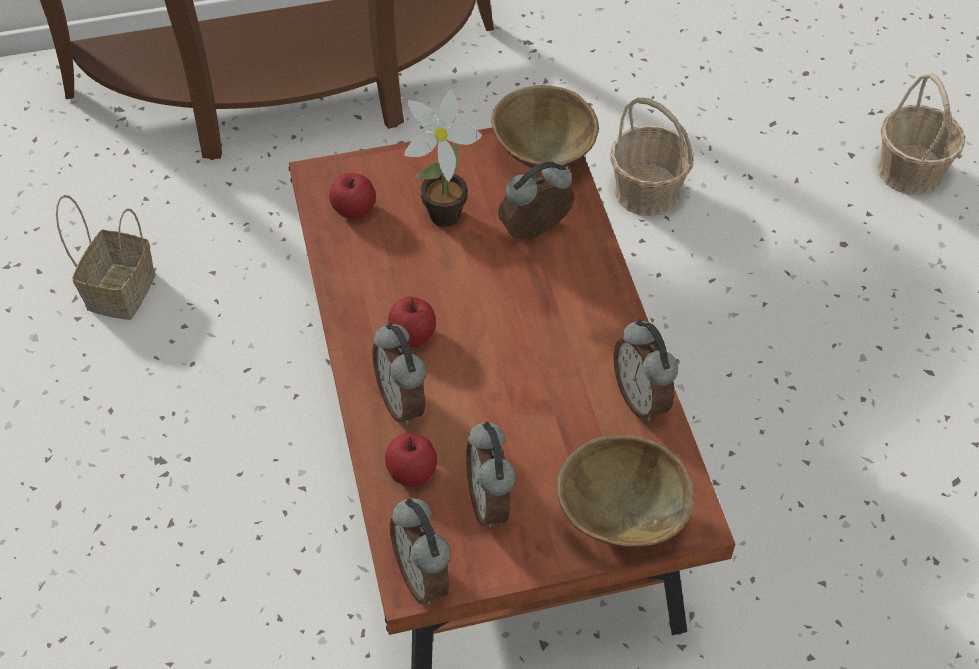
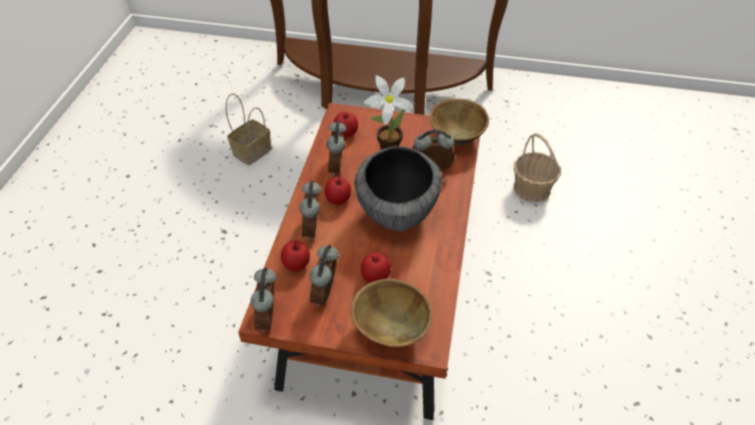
camera: 25 degrees right, 5 degrees down
alarm clock [613,319,678,422] -> alarm clock moved to [327,121,347,177]
basket [877,73,965,195] -> none
none -> bowl [355,146,442,231]
none -> apple [361,253,391,283]

